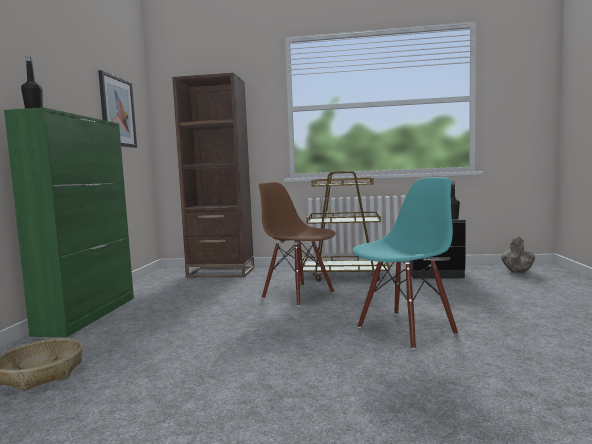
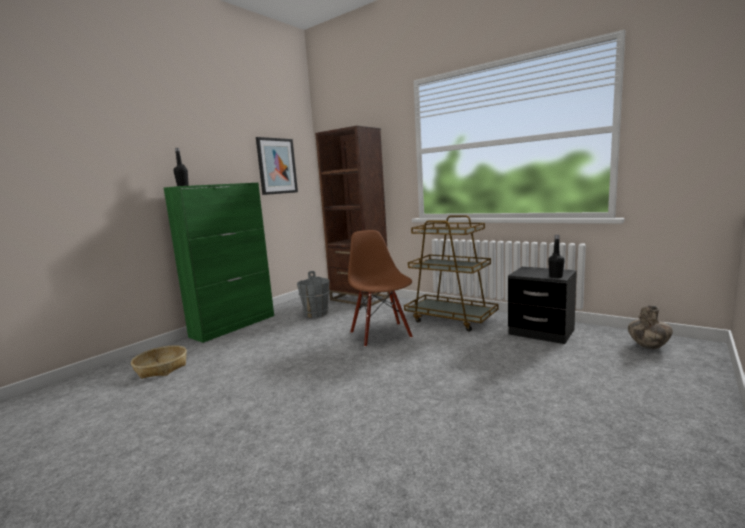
camera: 30 degrees right, 5 degrees up
turquoise chair [352,177,458,349] -> none
none -> grey bucket [297,271,330,318]

